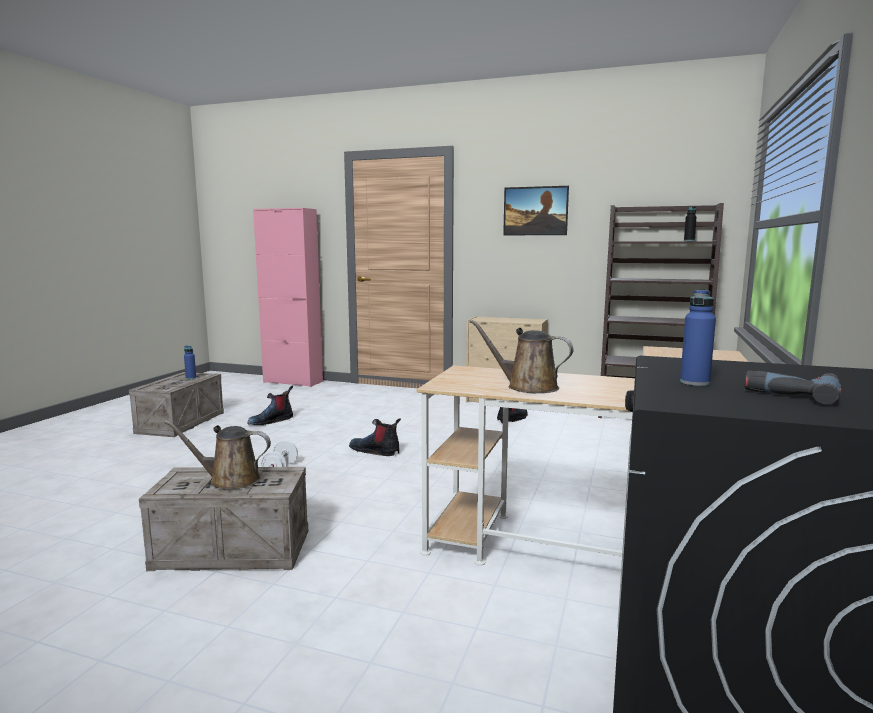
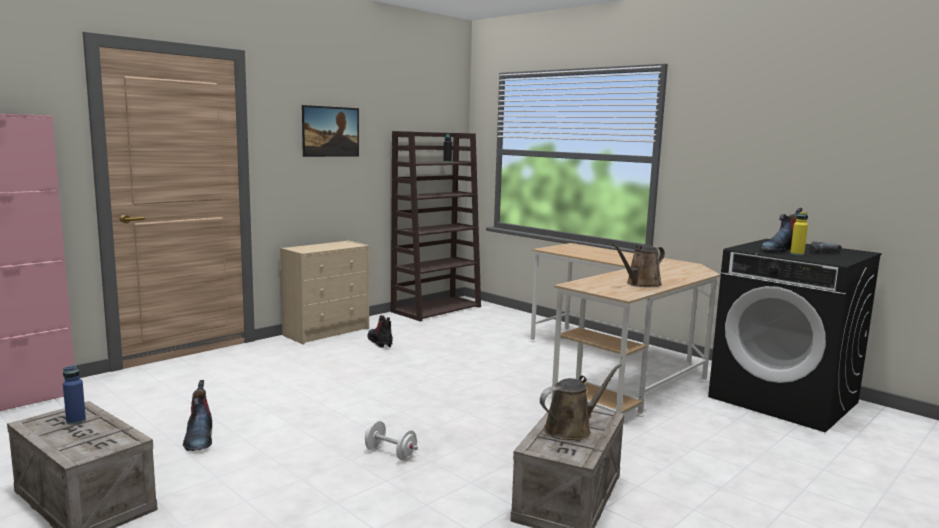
camera: 65 degrees left, 0 degrees up
brown watering can [164,420,271,490] -> brown watering can turned 150 degrees counterclockwise [540,364,622,440]
boot [349,418,401,456] -> boot moved to [759,208,803,252]
blue bottle [680,289,716,386] -> yellow bottle [790,212,808,256]

